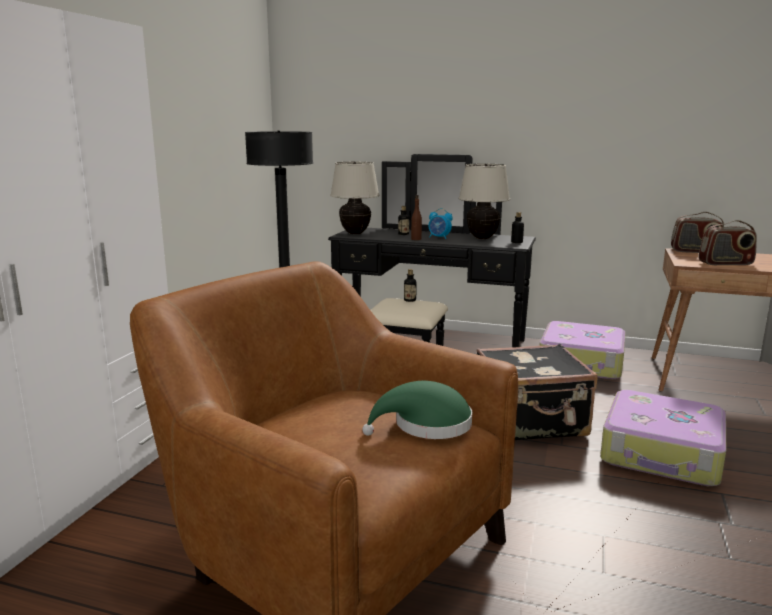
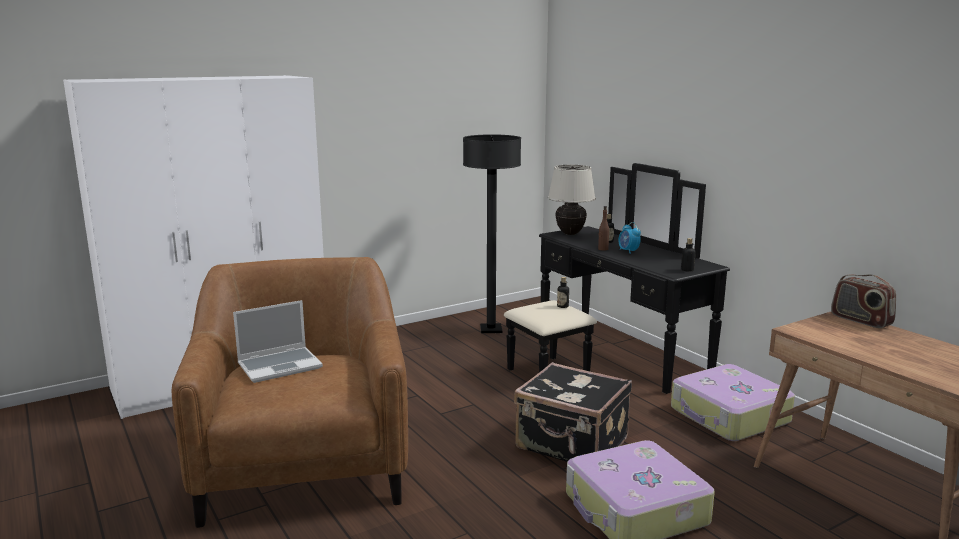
camera: 40 degrees right, 0 degrees up
green hat [362,381,472,439] -> none
beige table lamp [458,164,510,239] -> none
radio [699,220,757,265] -> none
none -> laptop [233,300,323,383]

